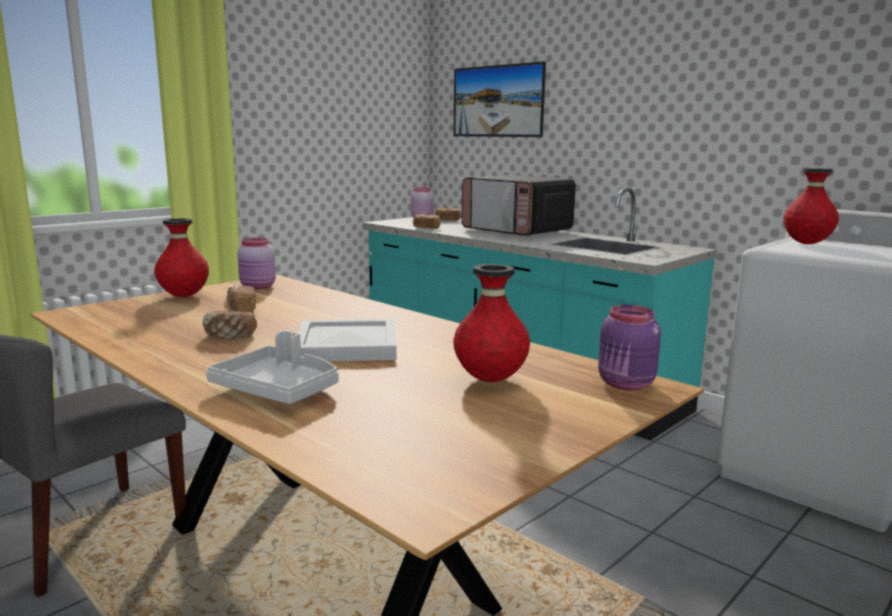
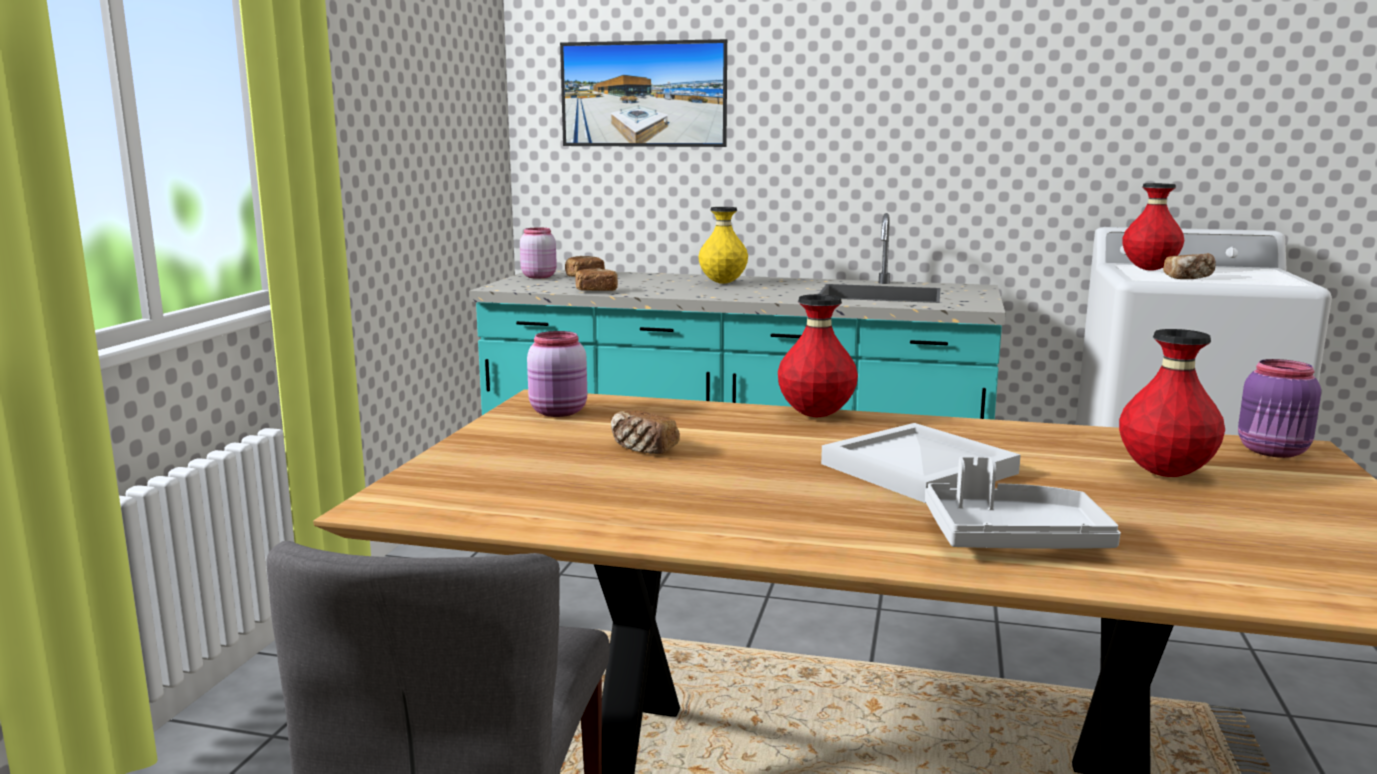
camera: 30 degrees left, 0 degrees up
red vase [154,218,209,297] -> red vase moved to [778,294,858,417]
bread [203,311,257,339] -> bread moved to [1163,253,1216,279]
microwave [461,175,576,236] -> yellow vase [698,207,748,284]

